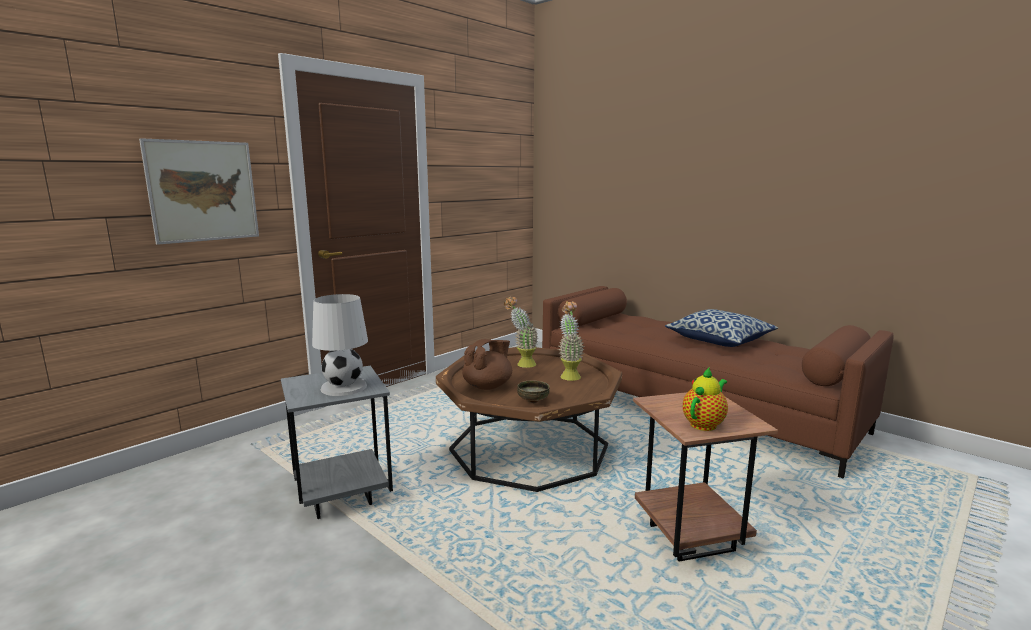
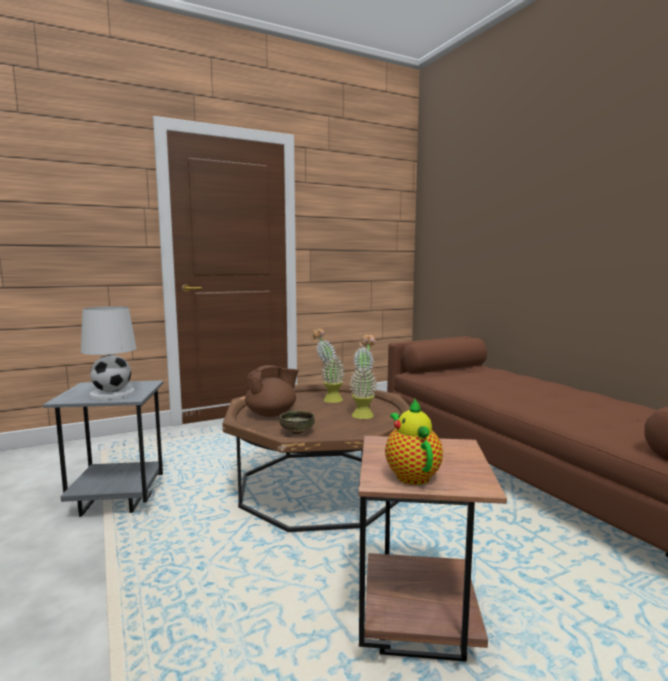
camera: 20 degrees right, 5 degrees down
picture [139,138,259,245] -> none
pillow [665,309,778,347] -> none
teapot [683,367,728,431] -> teapot turned 75 degrees counterclockwise [385,399,443,485]

